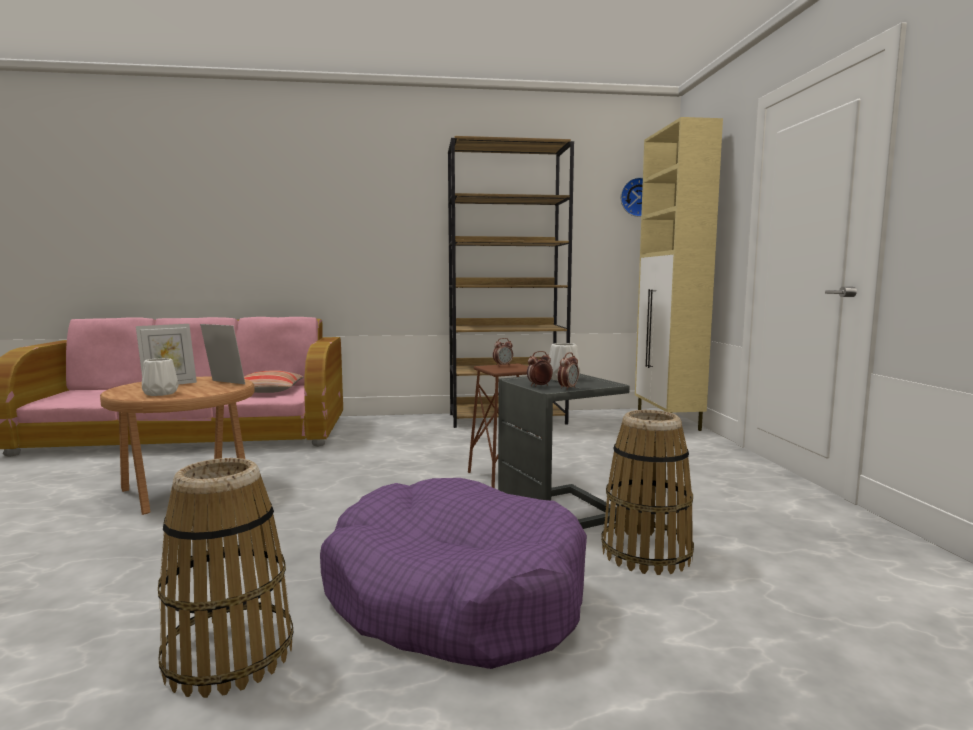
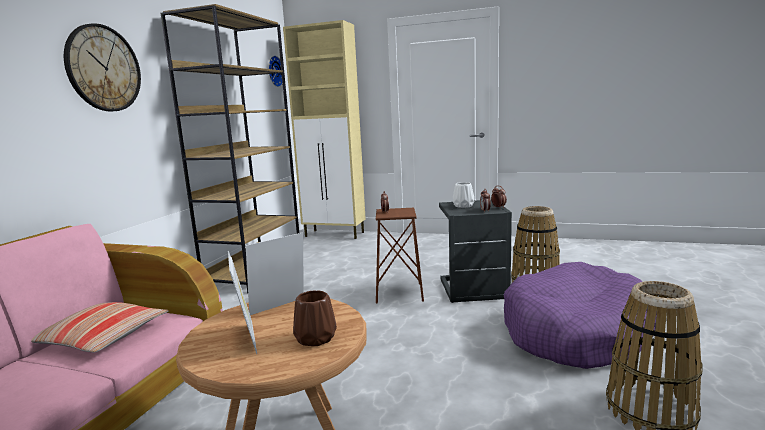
camera: 65 degrees left, 5 degrees up
white vase [142,358,179,396] -> brown vase [293,290,337,346]
none -> wall clock [64,23,141,111]

